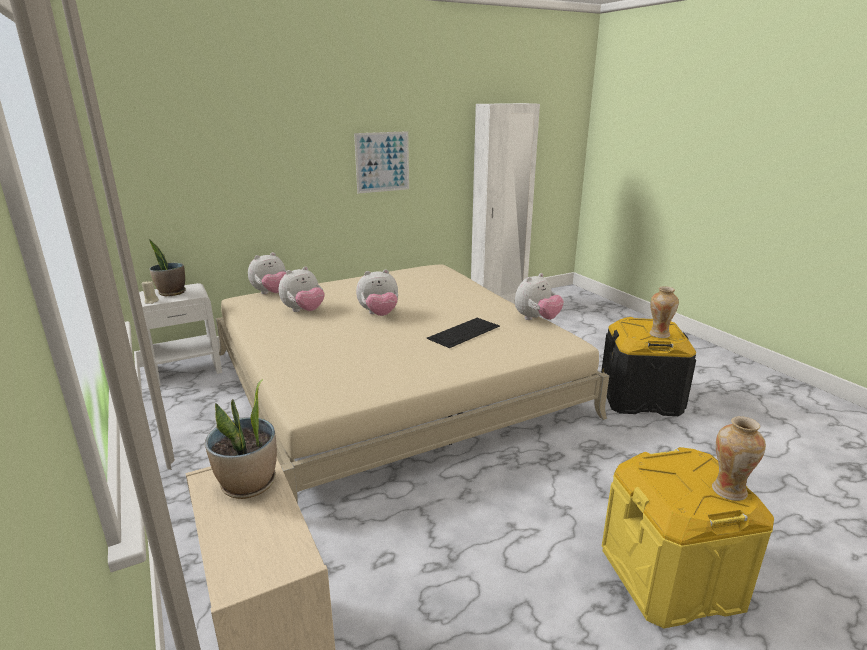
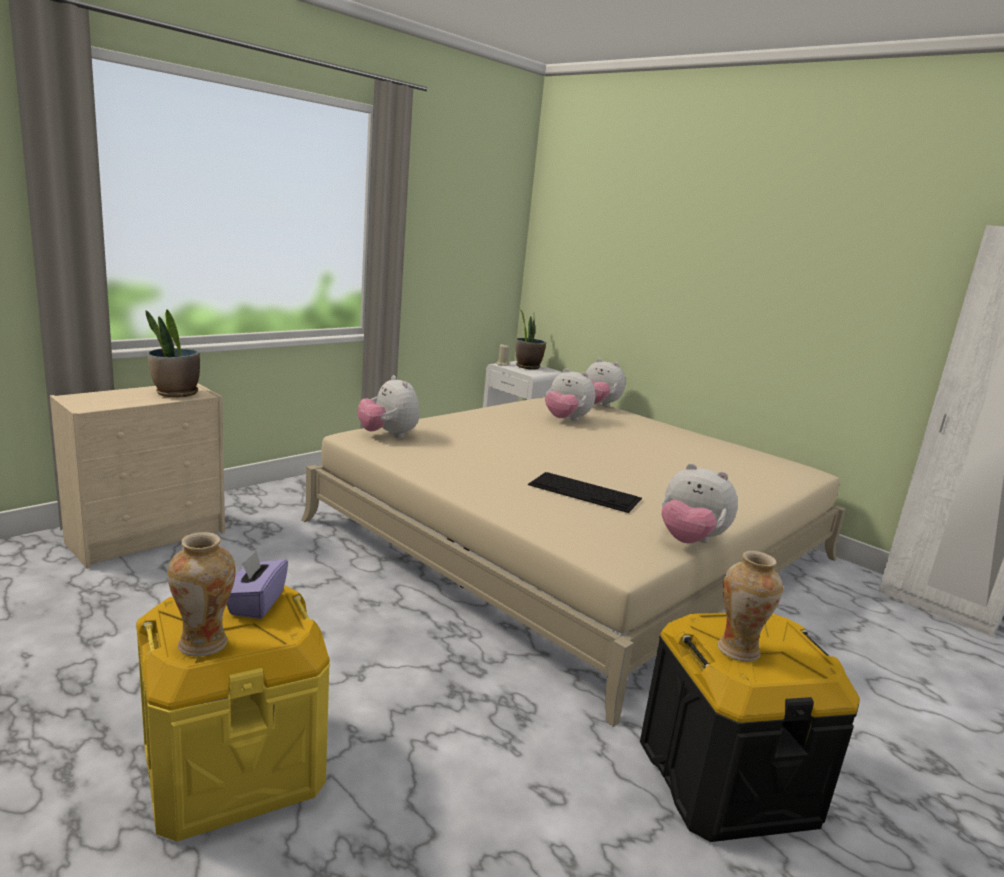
camera: 70 degrees right, 5 degrees down
picture [354,131,409,194] -> none
plush toy [356,269,398,316] -> plush toy moved to [358,375,420,438]
none -> purple tissue box [227,551,288,619]

